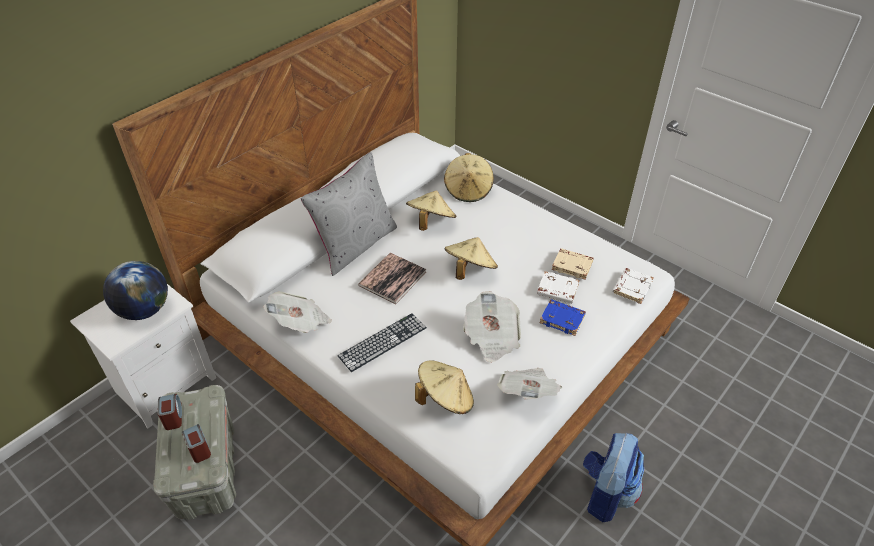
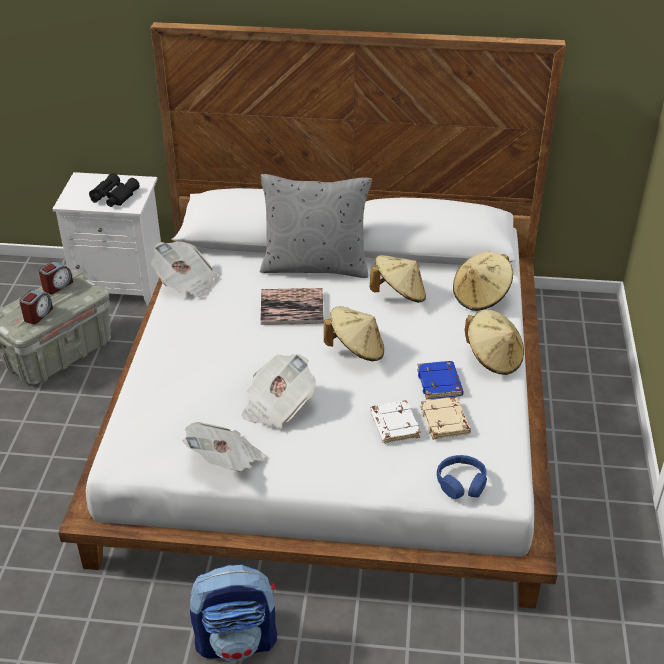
camera: 55 degrees right, 5 degrees down
globe [103,261,168,320] -> black binoculars [89,173,140,207]
keyboard [337,313,427,372] -> none
beige hat [415,360,474,414] -> beige hat moved to [465,310,524,375]
blue book [539,299,586,336] -> blue book moved to [417,361,464,399]
white book [613,268,654,304] -> blue headphones [437,455,487,499]

